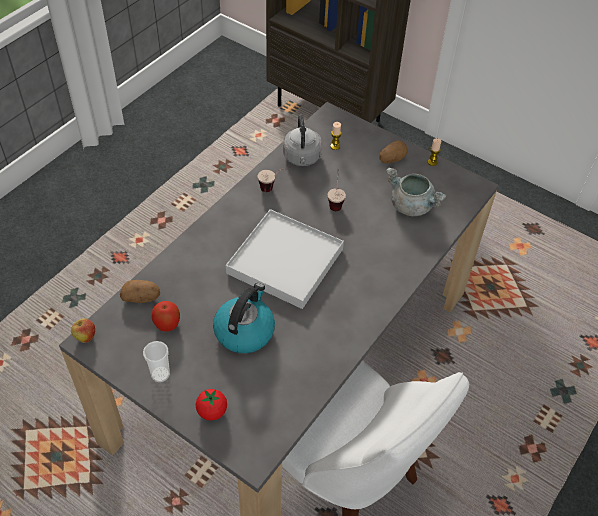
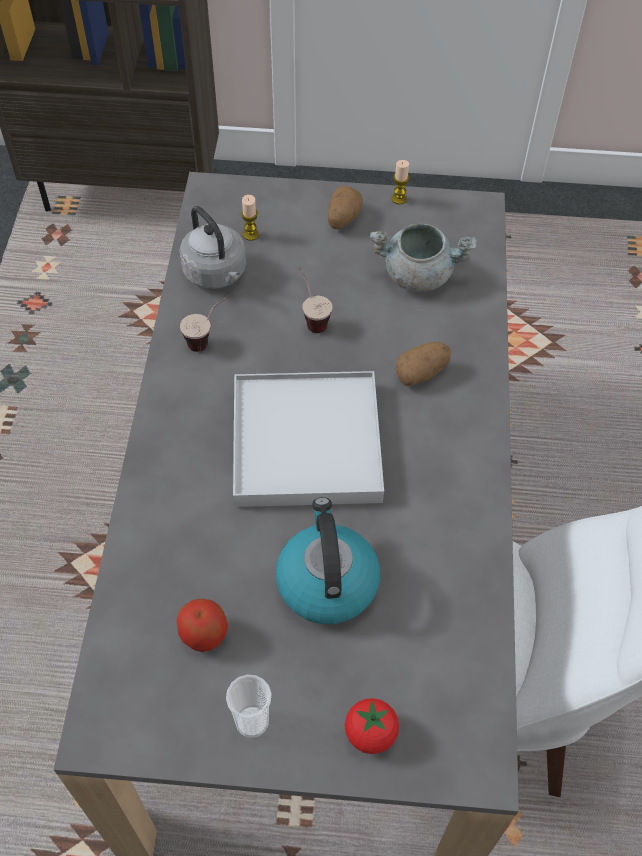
camera: 30 degrees left, 5 degrees up
apple [71,318,95,343] -> none
potato [120,280,160,303] -> potato moved to [396,342,451,386]

